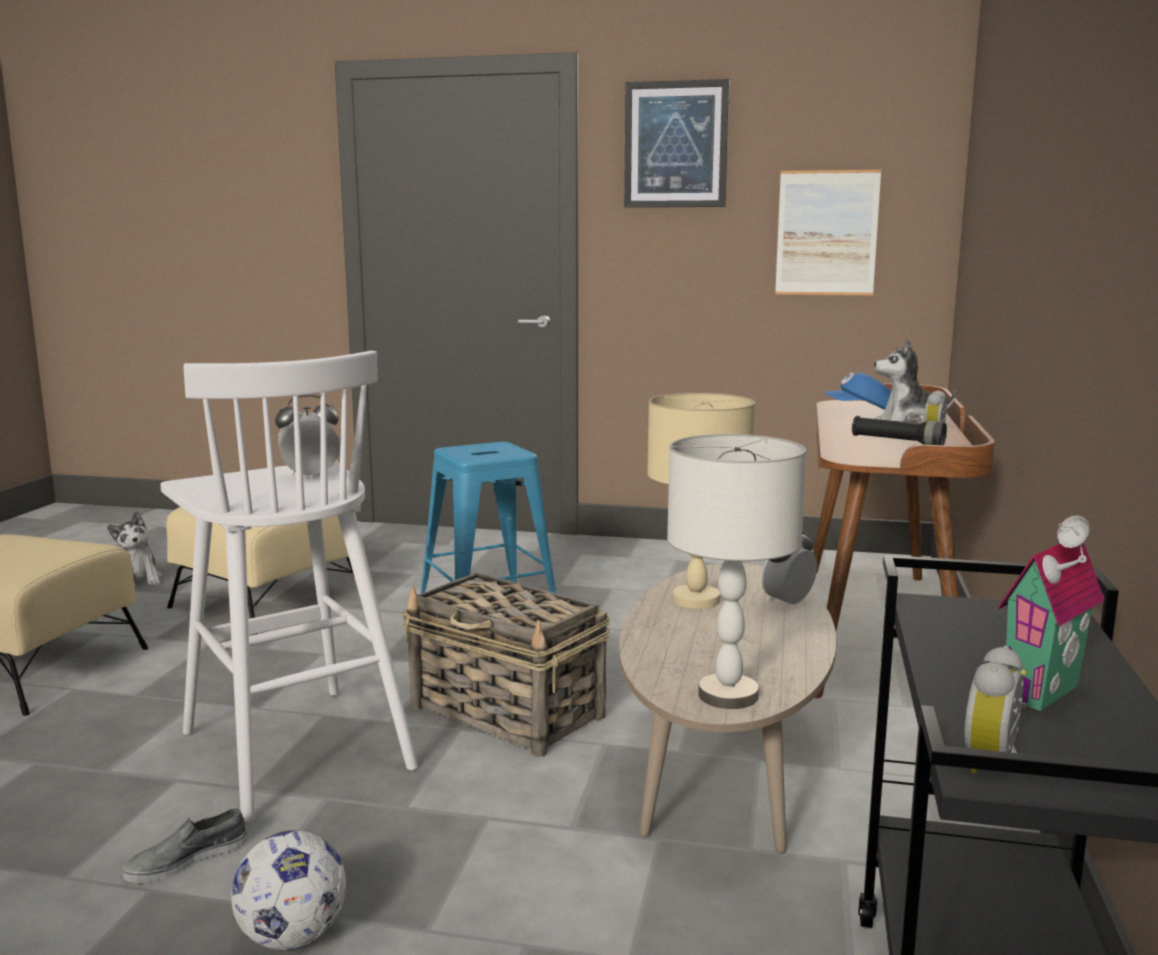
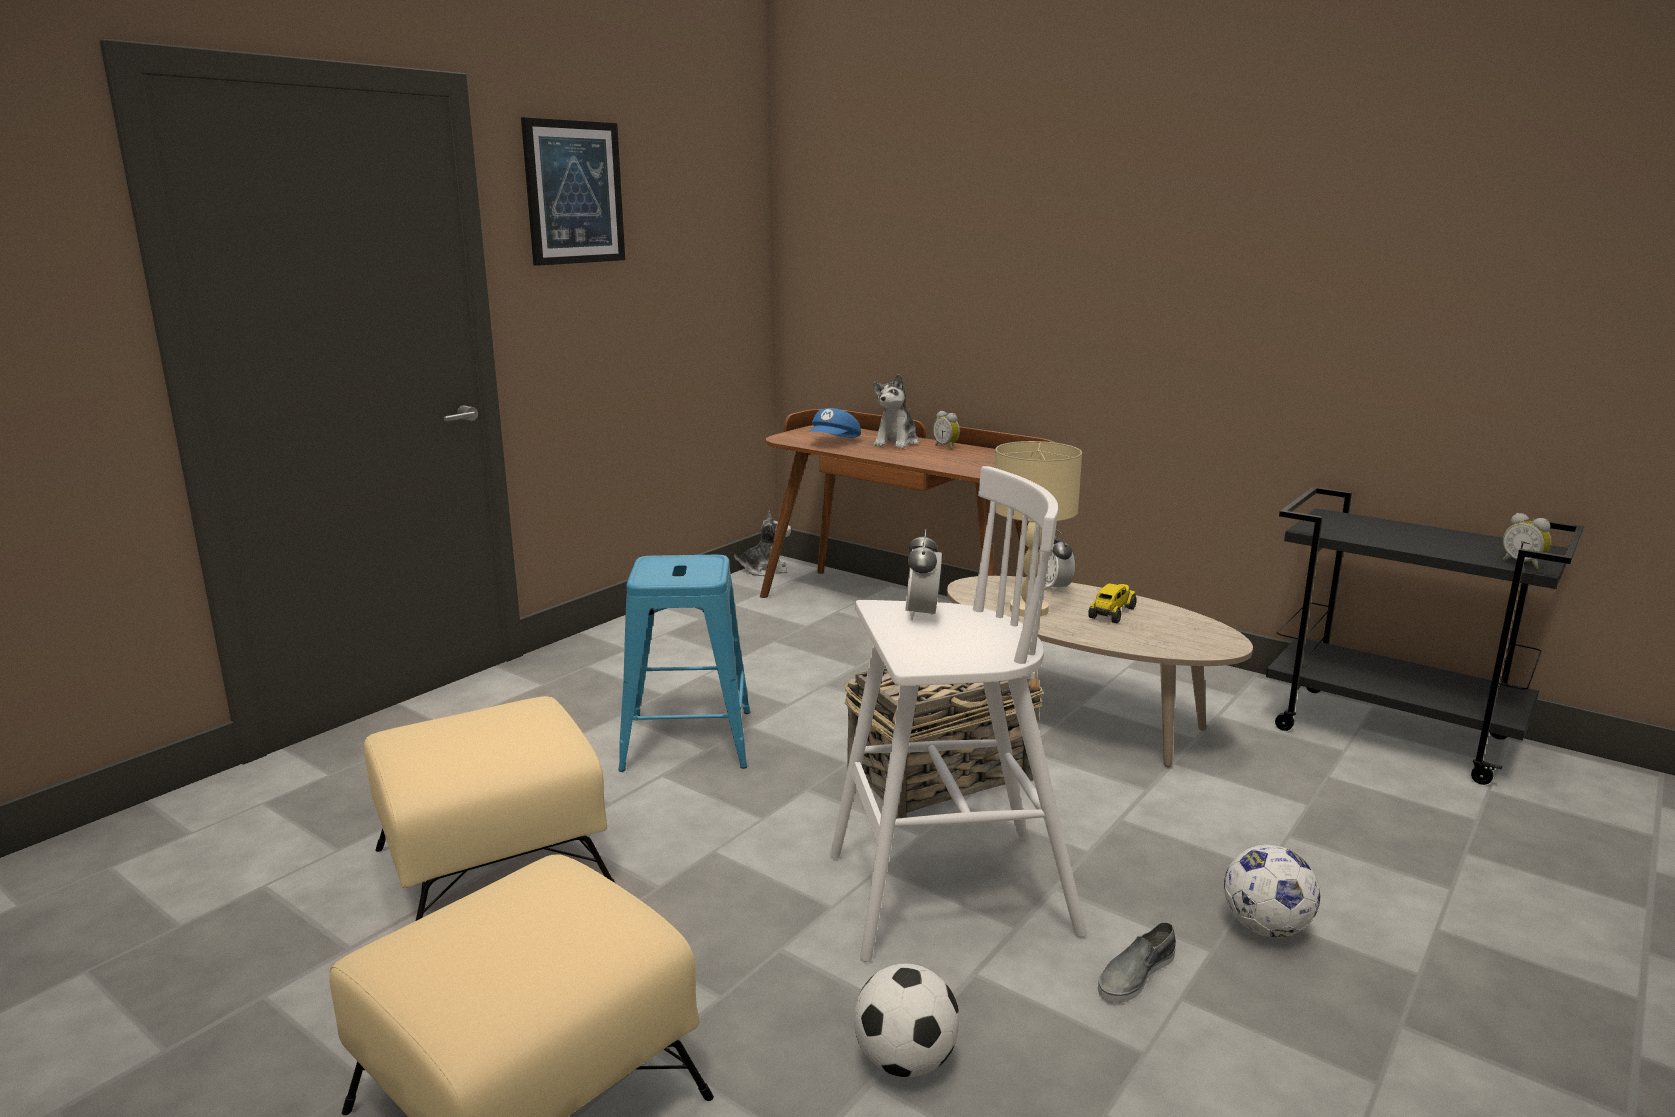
camera: 65 degrees left, 5 degrees up
plush toy [107,511,162,587] -> plush toy moved to [734,510,791,576]
grey shoe [123,808,247,883] -> grey shoe turned 60 degrees clockwise [1098,922,1176,1003]
grey table lamp [667,434,806,709] -> none
picture [775,170,881,295] -> none
black flashlight [852,416,947,445] -> none
toy house [997,516,1105,711] -> none
none -> football [854,964,959,1078]
none -> toy truck [1088,583,1137,623]

